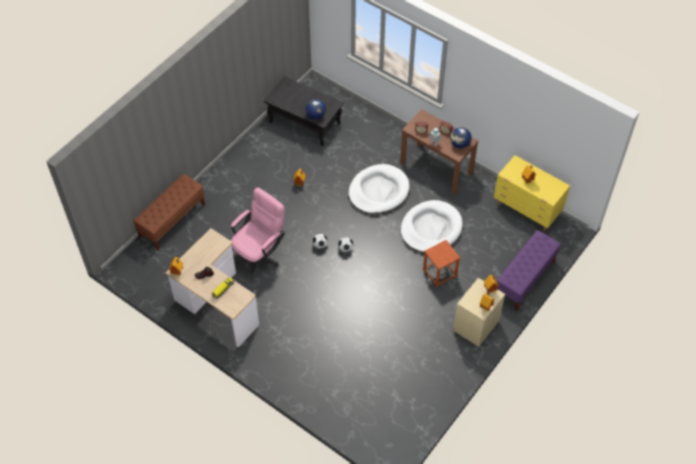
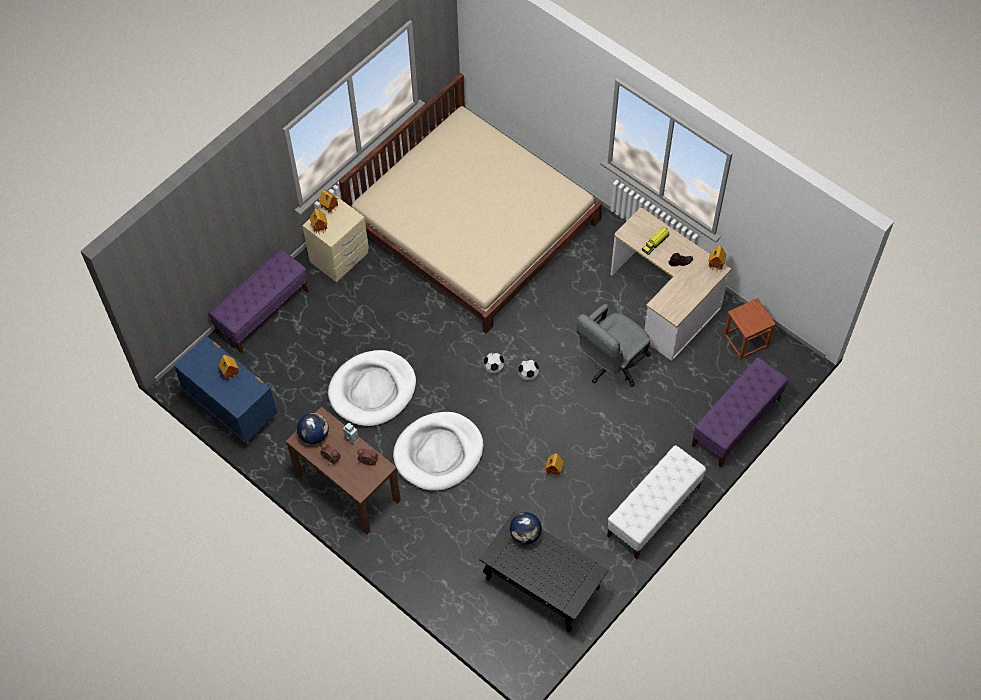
camera: 175 degrees left, 5 degrees up
brown bench [133,174,205,250] -> purple bench [692,358,788,467]
pink office chair [231,188,285,280] -> grey office chair [577,304,651,387]
brown stool [423,240,460,287] -> brown stool moved to [723,298,776,360]
yellow dresser [494,155,570,231] -> blue dresser [174,336,277,444]
none -> beige bed [339,73,602,333]
none -> white bench [607,446,706,559]

